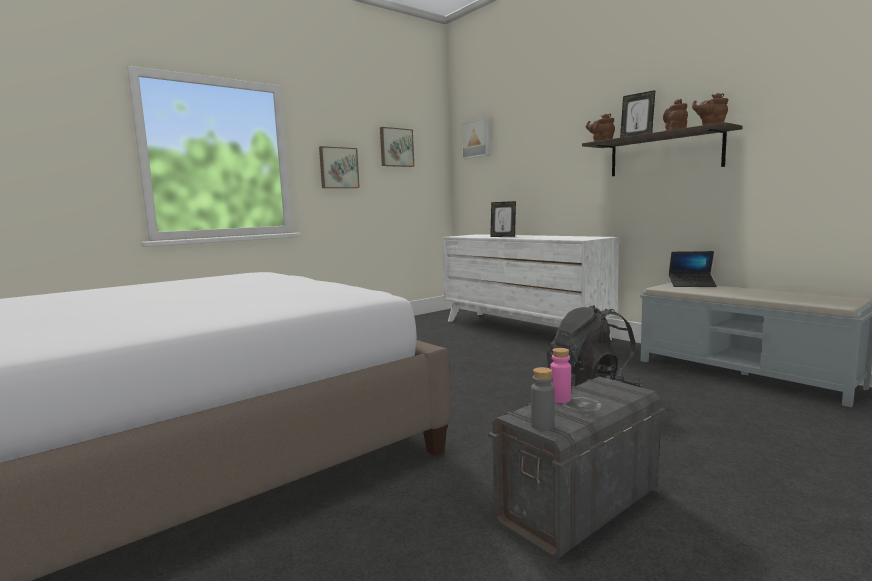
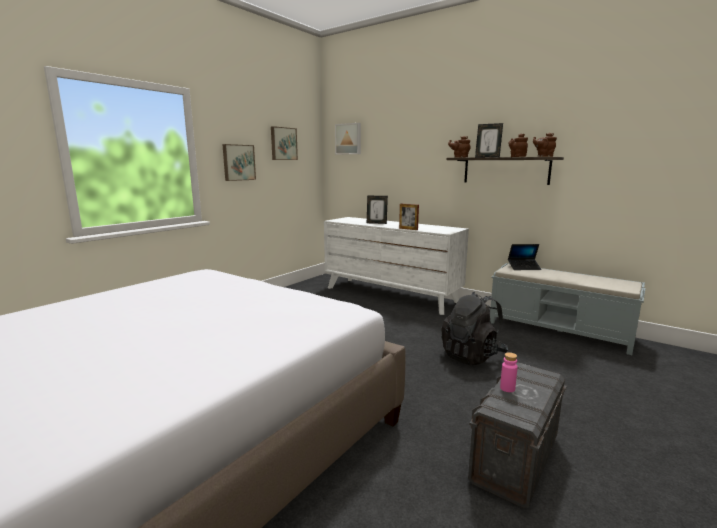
camera: 15 degrees left, 5 degrees up
grey bottle [531,367,554,431] -> none
none -> picture frame [399,204,419,230]

